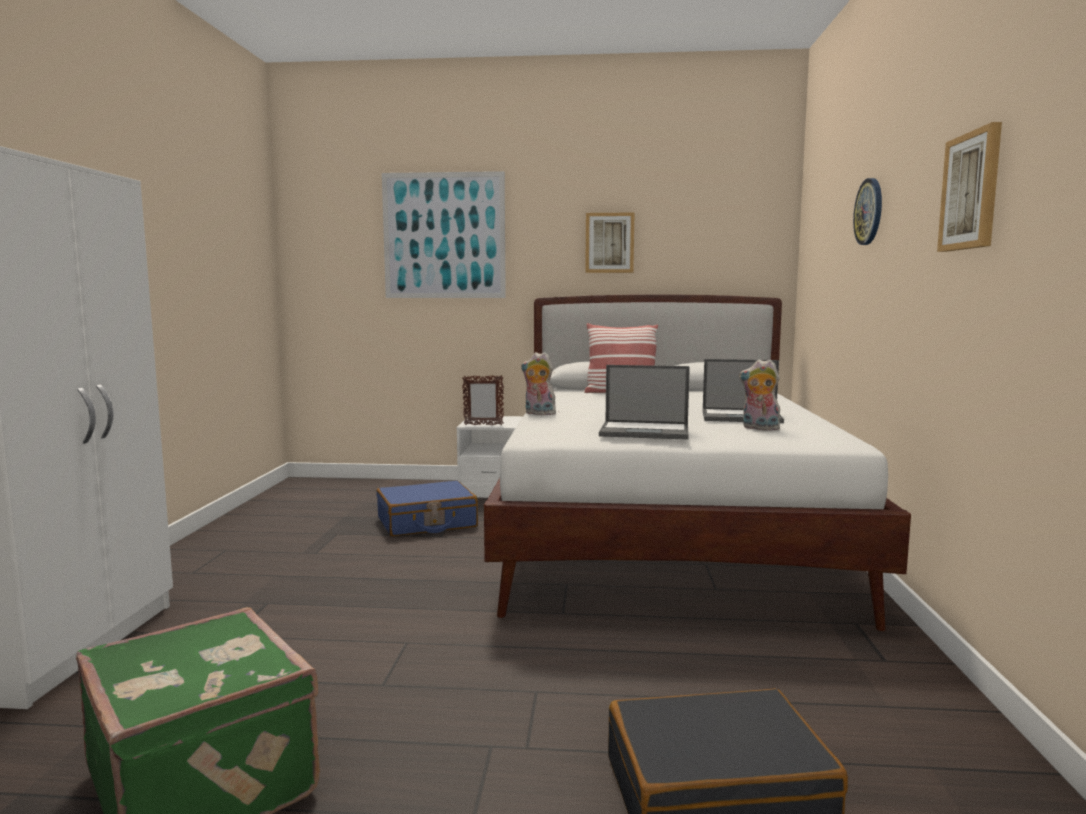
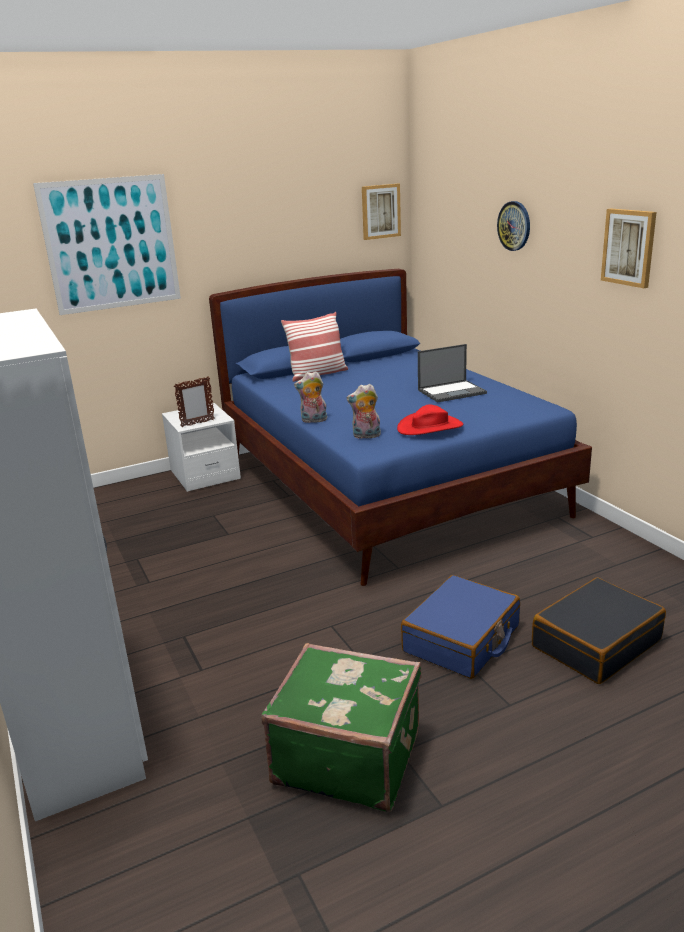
camera: 30 degrees left, 15 degrees up
blue suitcase [377,481,478,536] -> blue suitcase moved to [401,575,520,679]
white bed [484,294,911,631] -> blue bed [209,269,592,586]
picture [585,212,635,273] -> picture moved to [362,184,401,240]
laptop [599,365,690,440] -> red hat [397,404,463,435]
plush toy [739,359,782,430] -> plush toy moved to [346,384,381,439]

